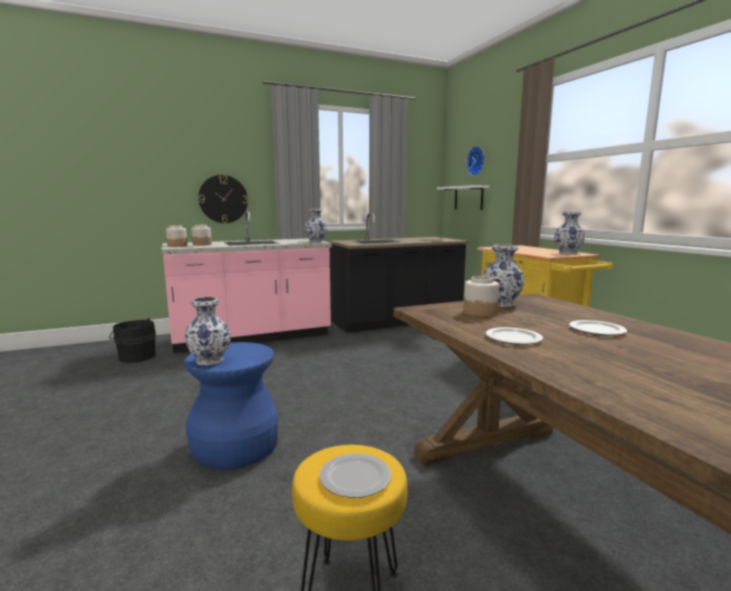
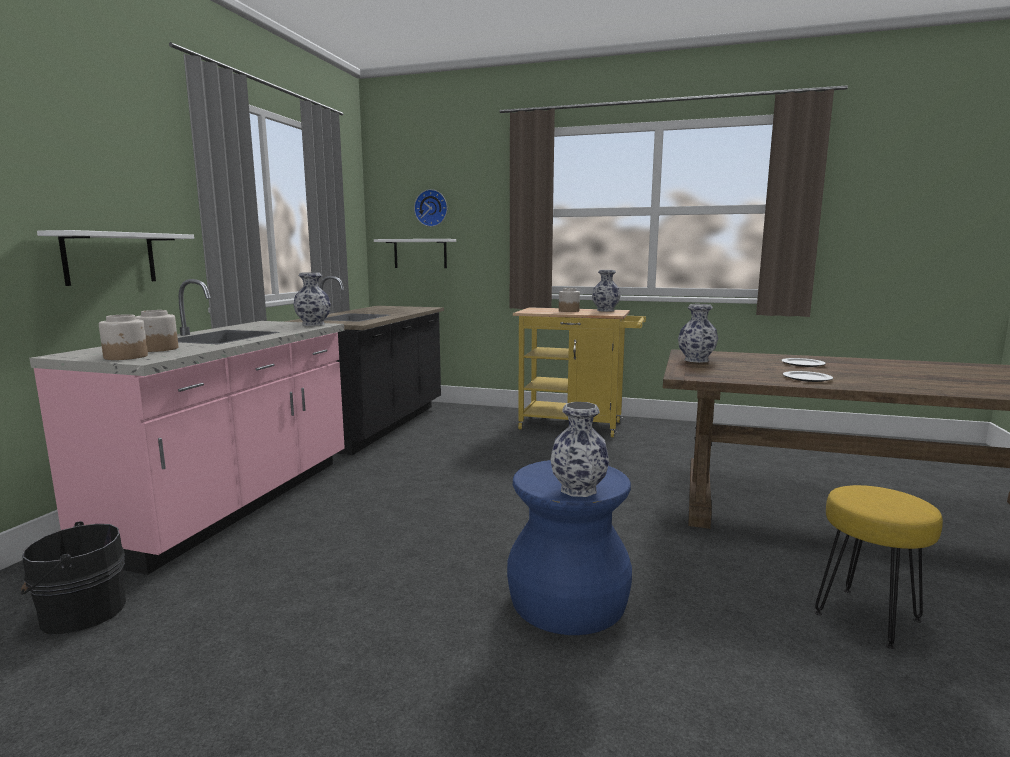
camera: 50 degrees left, 0 degrees up
wall clock [198,175,248,223] -> white shelf [37,230,194,286]
plate [319,453,391,498] -> none
jar [464,276,499,317] -> jar moved to [559,288,580,312]

